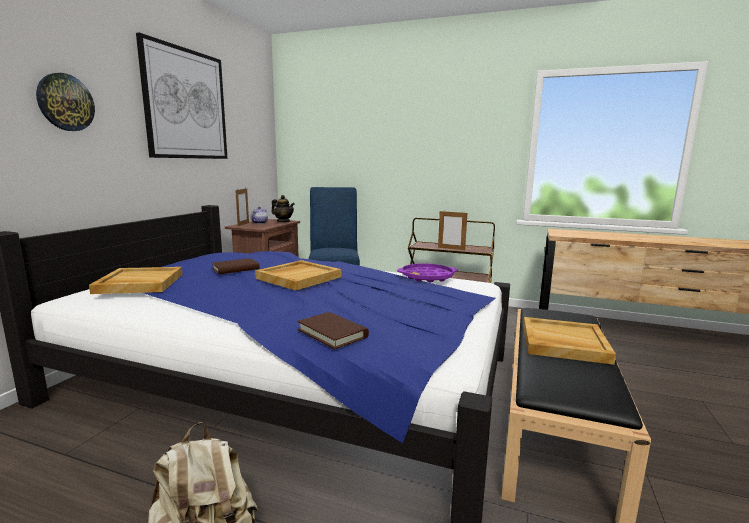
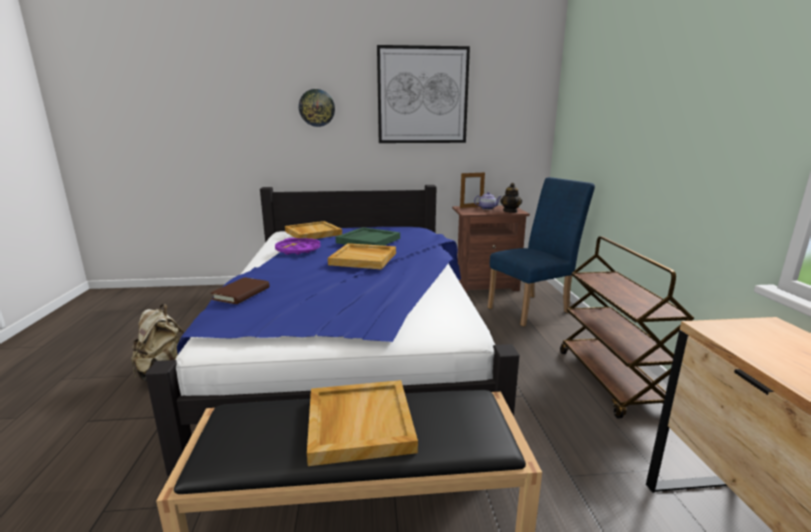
camera: 65 degrees right, 5 degrees up
brown book [212,258,260,274] -> green tray [336,227,400,246]
purple tray [397,263,458,282] -> purple tray moved to [275,238,321,255]
picture frame [438,210,467,250] -> none

